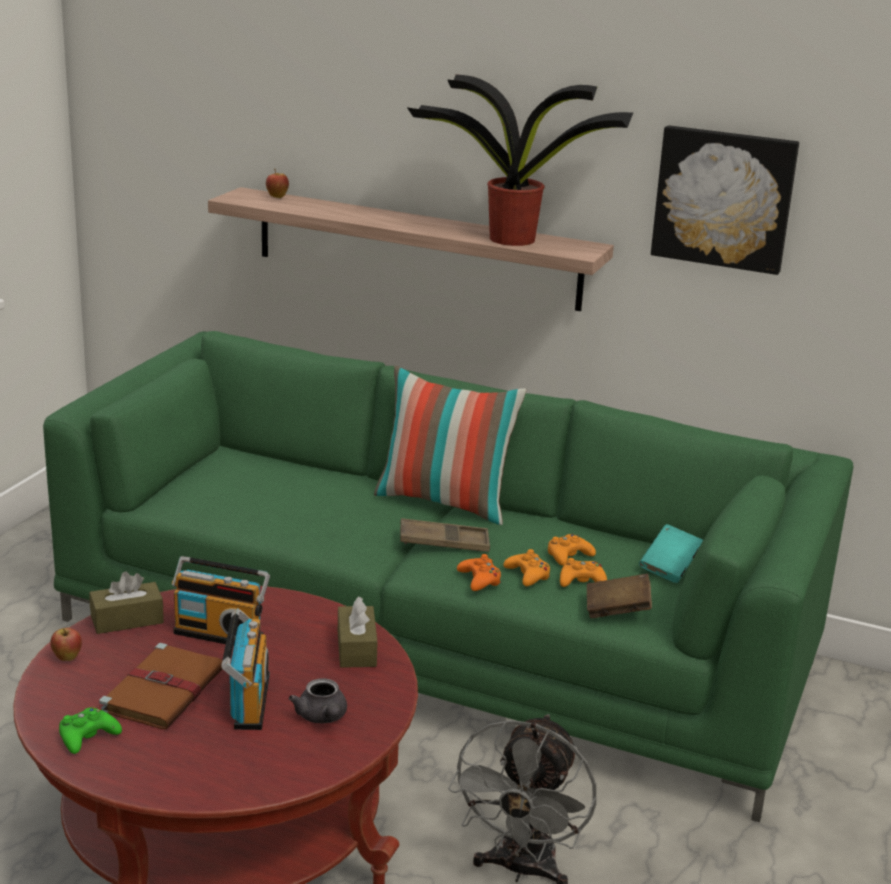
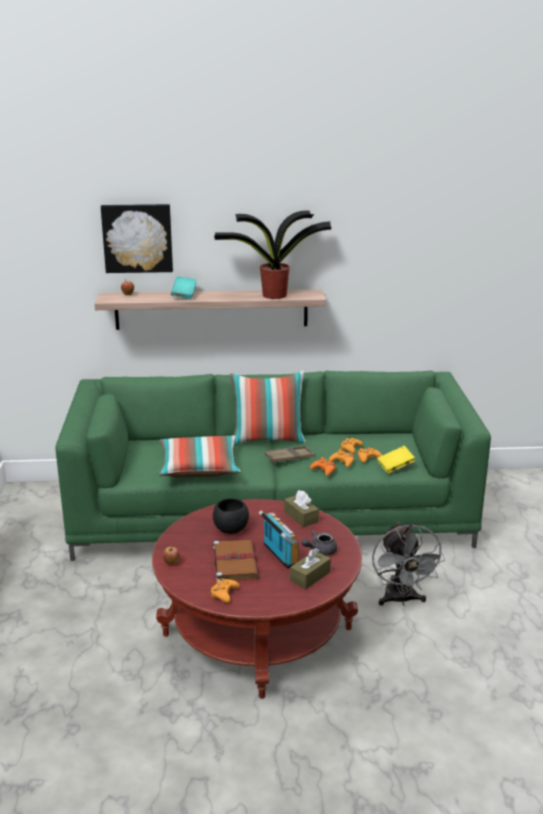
camera: 25 degrees left, 0 degrees up
green game controller [59,707,122,754] -> orange game controller [211,578,240,603]
brown tissue box [89,571,164,634] -> brown tissue box moved to [290,548,331,589]
radio [172,556,270,646] -> black bowl [213,498,249,534]
grey teapot [289,678,347,723] -> grey teapot turned 105 degrees clockwise [302,530,337,556]
brown book [587,574,652,618] -> yellow book [377,446,415,473]
turquoise book [639,524,703,583] -> turquoise book moved to [171,276,197,299]
picture [651,125,799,275] -> picture moved to [101,204,173,273]
none -> pillow [159,435,241,478]

